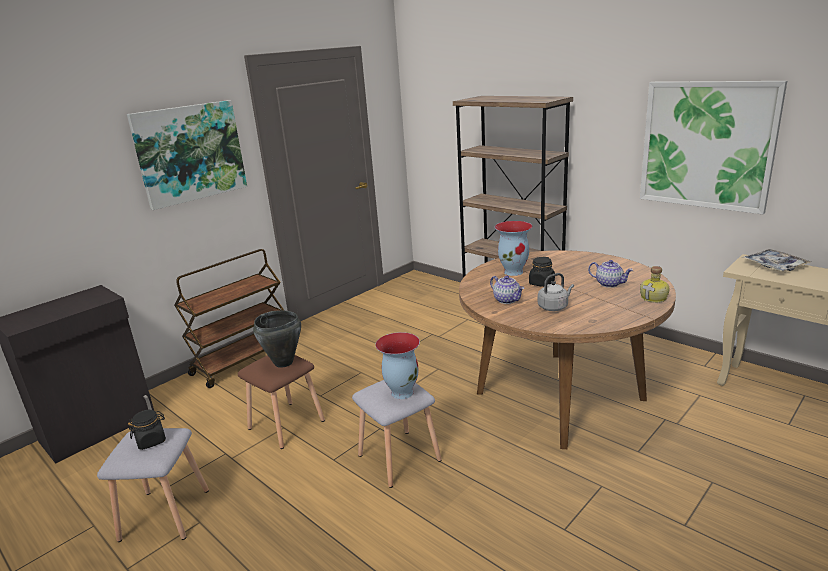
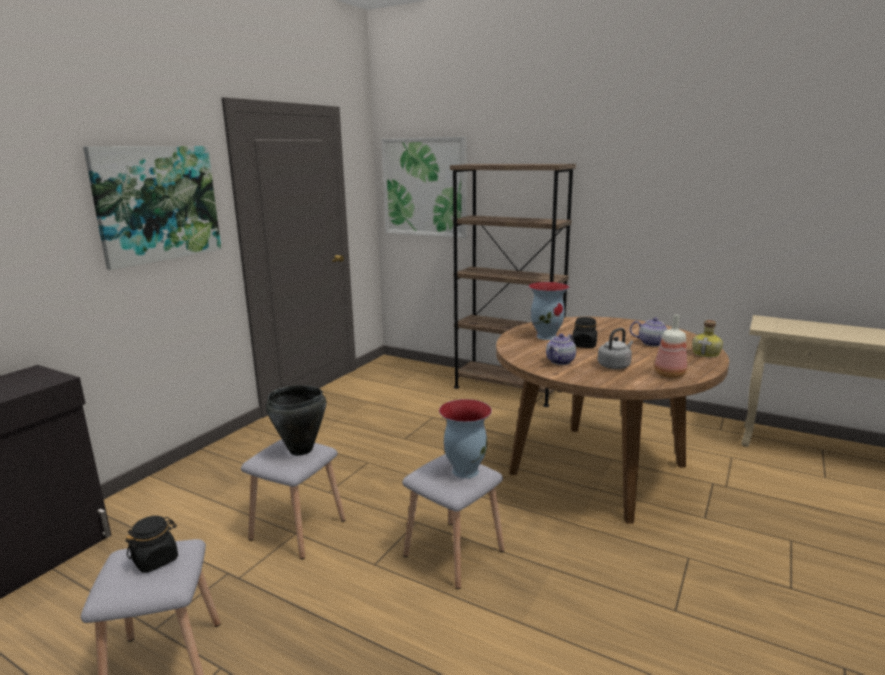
camera: 15 degrees left, 5 degrees down
brown cart [174,249,285,388] -> none
brown stool [238,355,325,449] -> grey stool [241,439,345,559]
teapot [490,276,524,304] -> teapot turned 90 degrees clockwise [546,334,576,365]
picture [640,81,787,214] -> picture moved to [382,137,467,238]
tray [743,249,811,271] -> none
none -> bottle [654,315,687,378]

